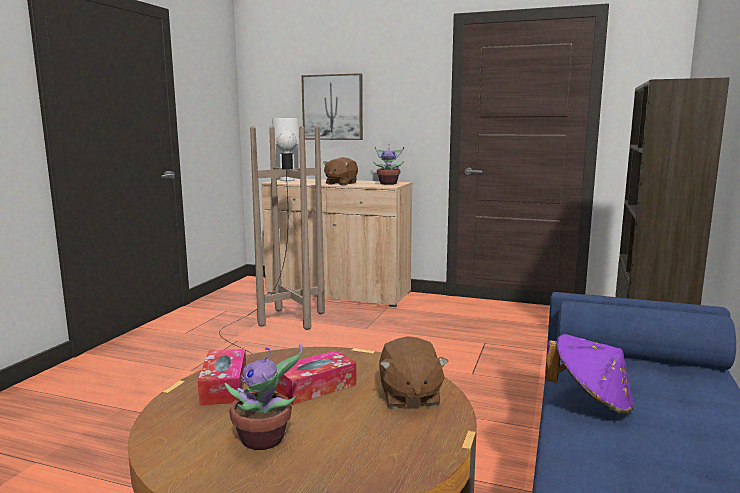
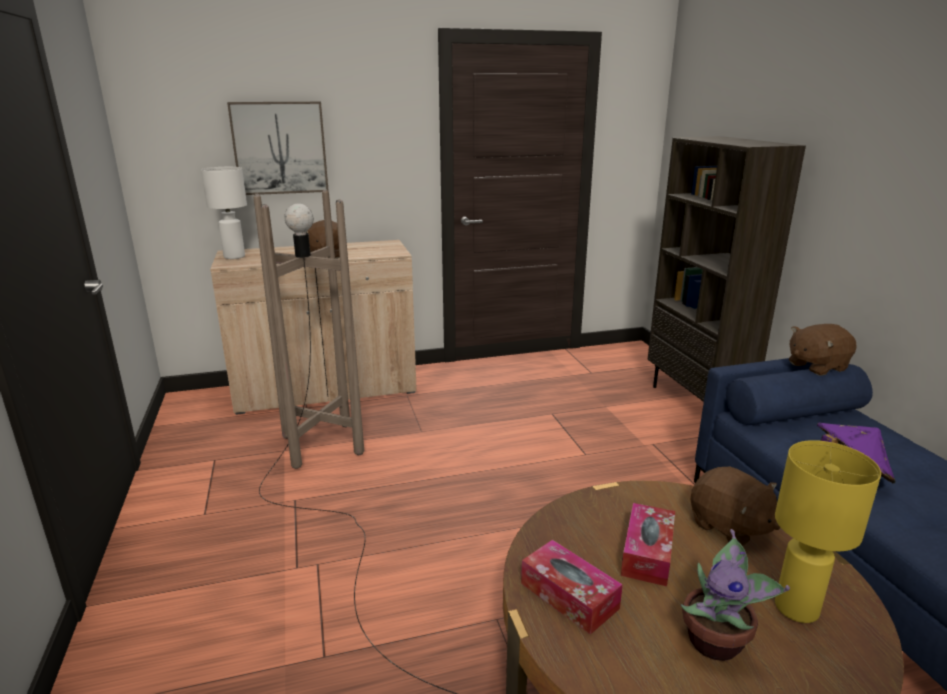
camera: 35 degrees left, 10 degrees up
potted plant [373,147,404,185] -> none
none -> yellow table lamp [775,440,881,623]
none -> brown plush toy [789,324,857,376]

